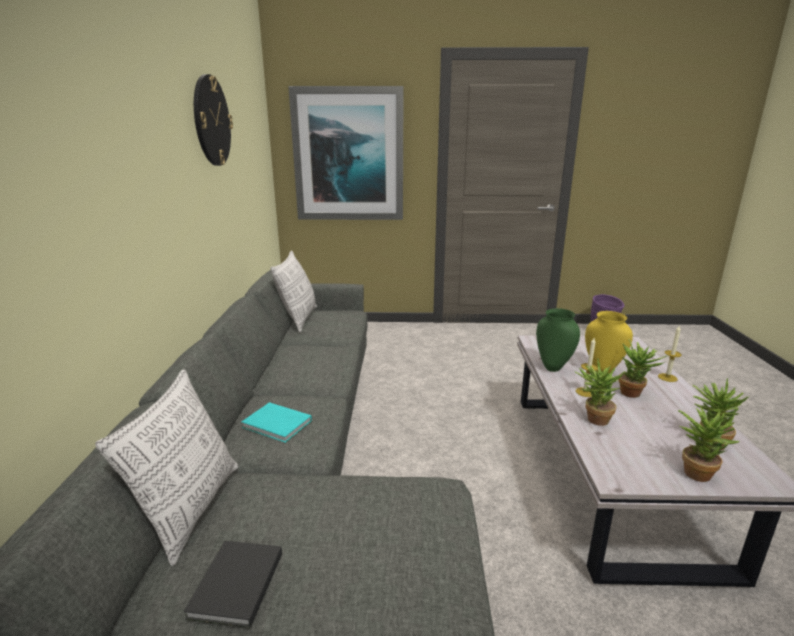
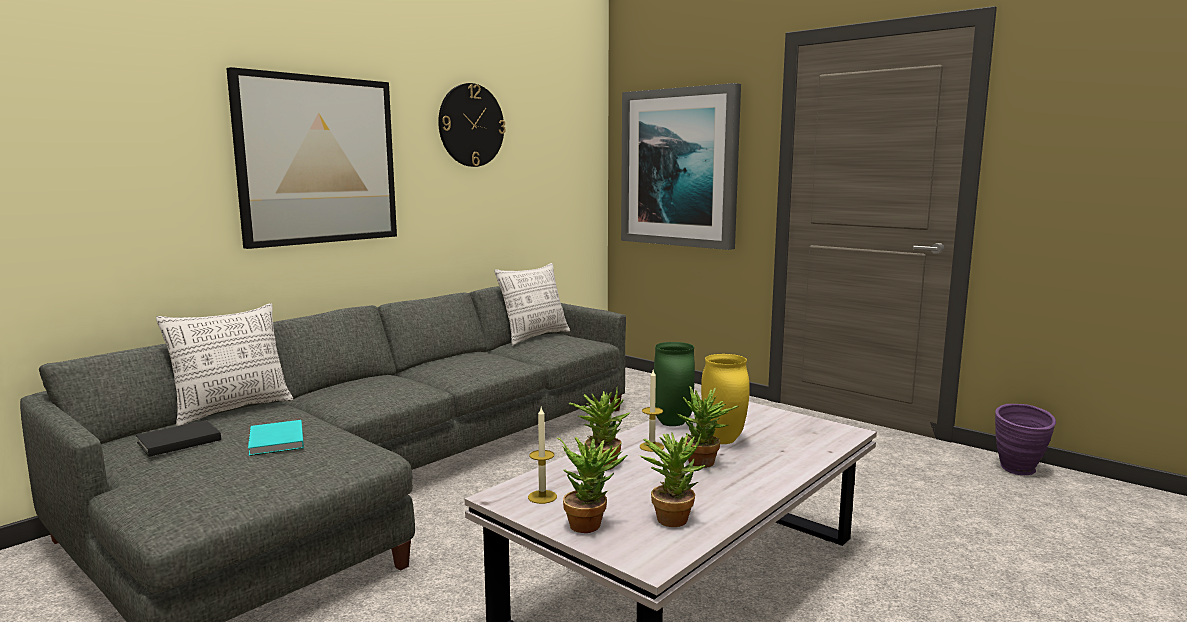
camera: 40 degrees right, 10 degrees down
turquoise book [242,402,312,443] -> turquoise book moved to [248,420,304,456]
candle [658,326,682,382] -> candle moved to [528,408,557,504]
none -> picture [226,67,397,249]

